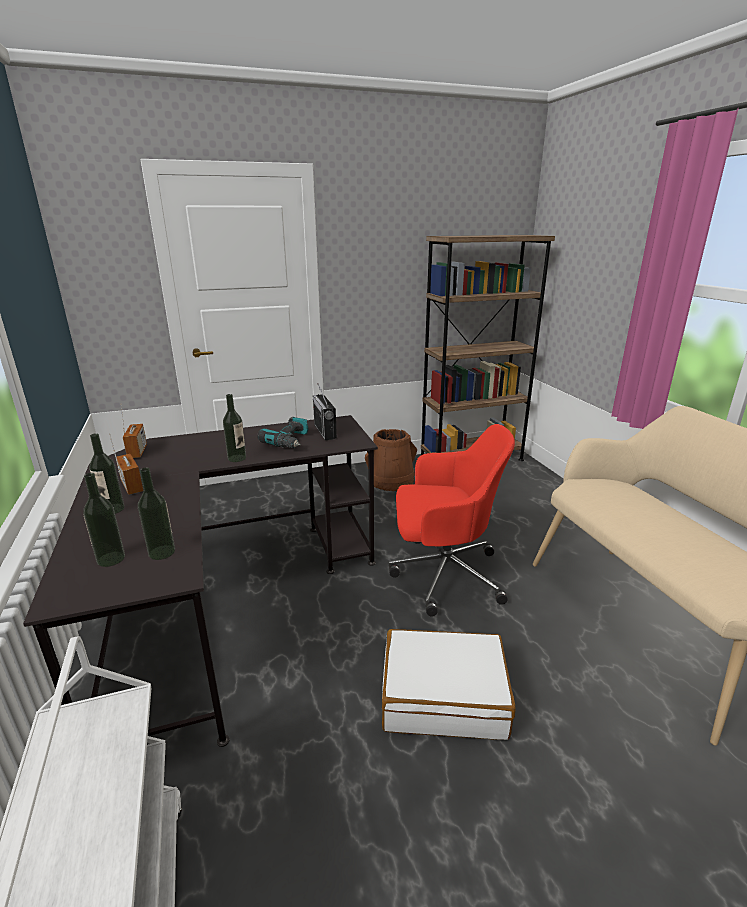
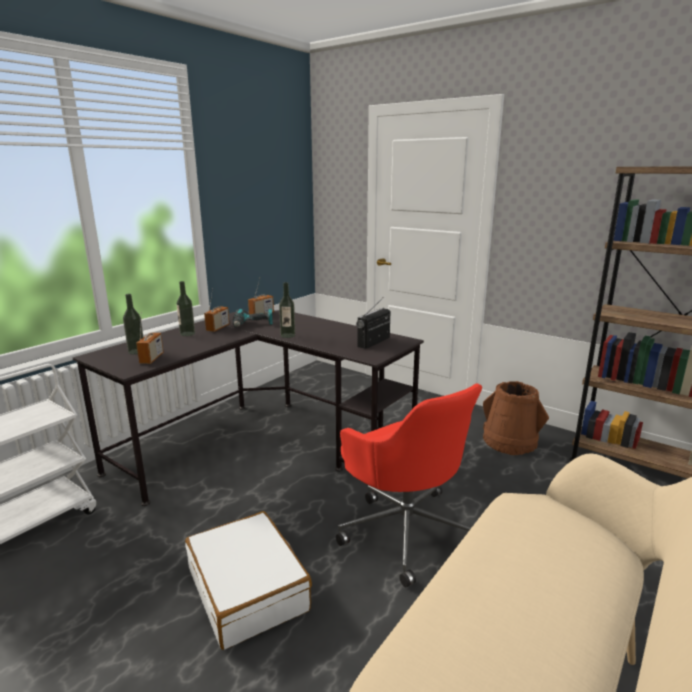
camera: 55 degrees right, 5 degrees down
bottle [138,467,175,560] -> radio [136,312,163,364]
power drill [257,417,308,448] -> power drill moved to [233,309,273,327]

